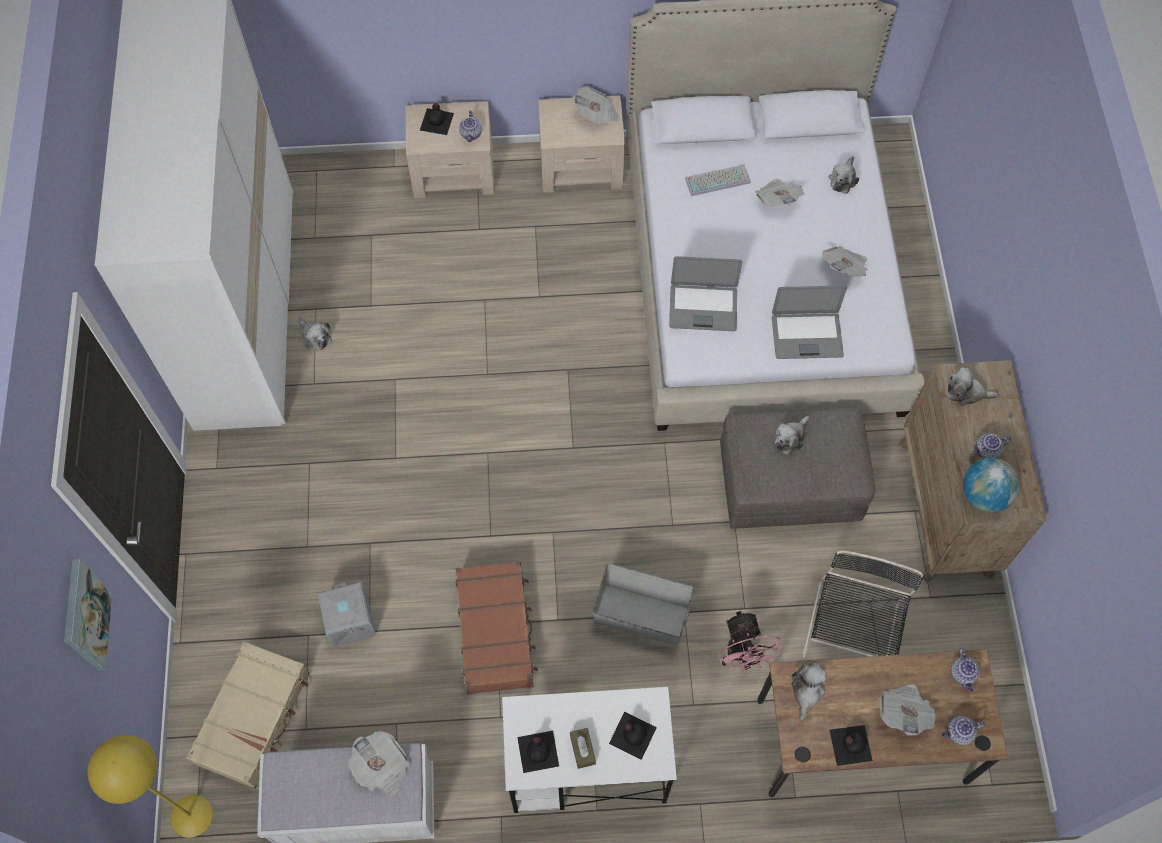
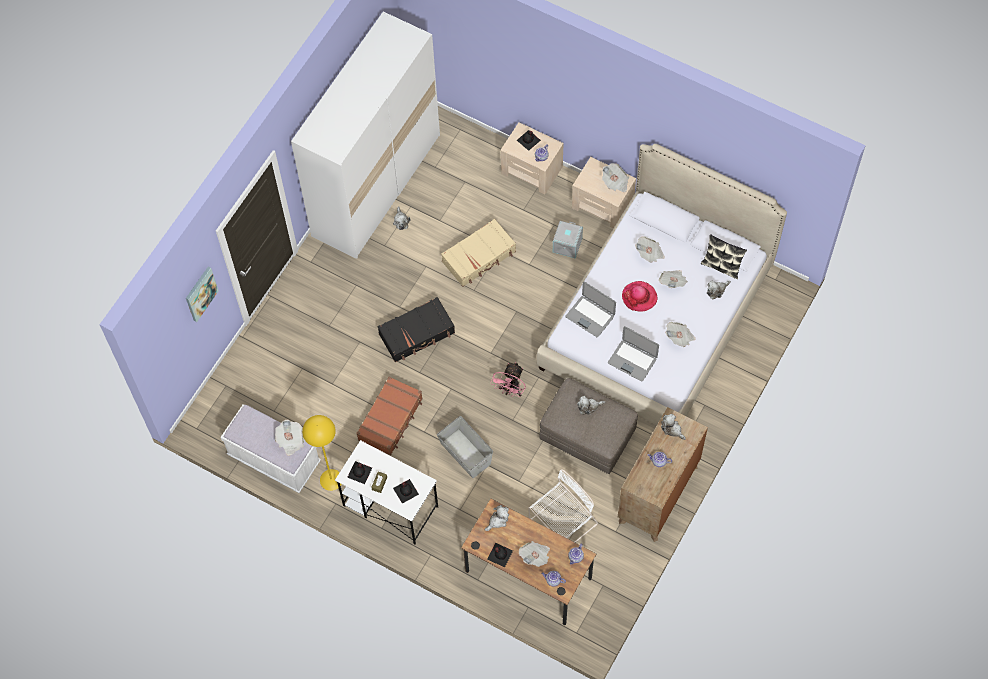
camera: 35 degrees right, 0 degrees up
yellow floor lamp [88,735,213,838] -> yellow floor lamp moved to [302,415,342,491]
beige suitcase [186,641,310,789] -> beige suitcase moved to [441,219,516,287]
grey storage box [317,582,376,647] -> grey storage box moved to [553,221,583,259]
keyboard [685,165,751,196] -> newspaper [635,236,665,263]
pink fan [719,611,784,672] -> pink fan moved to [491,362,526,397]
black chair [803,551,923,658] -> white chair [528,469,598,543]
globe [963,458,1020,512] -> none
none -> black suitcase [377,297,455,363]
none -> hat [622,281,657,312]
none -> pillow [701,234,747,279]

